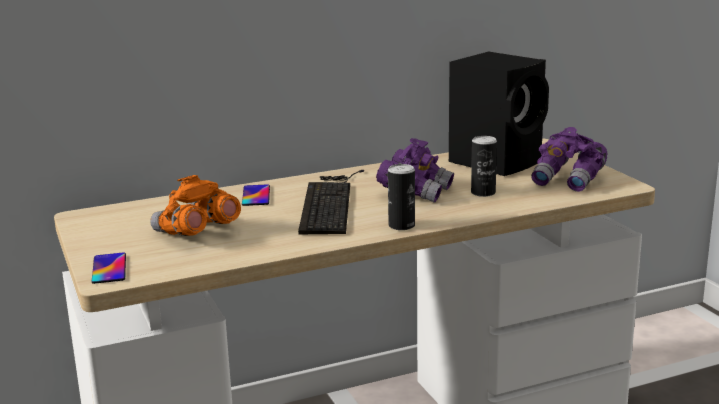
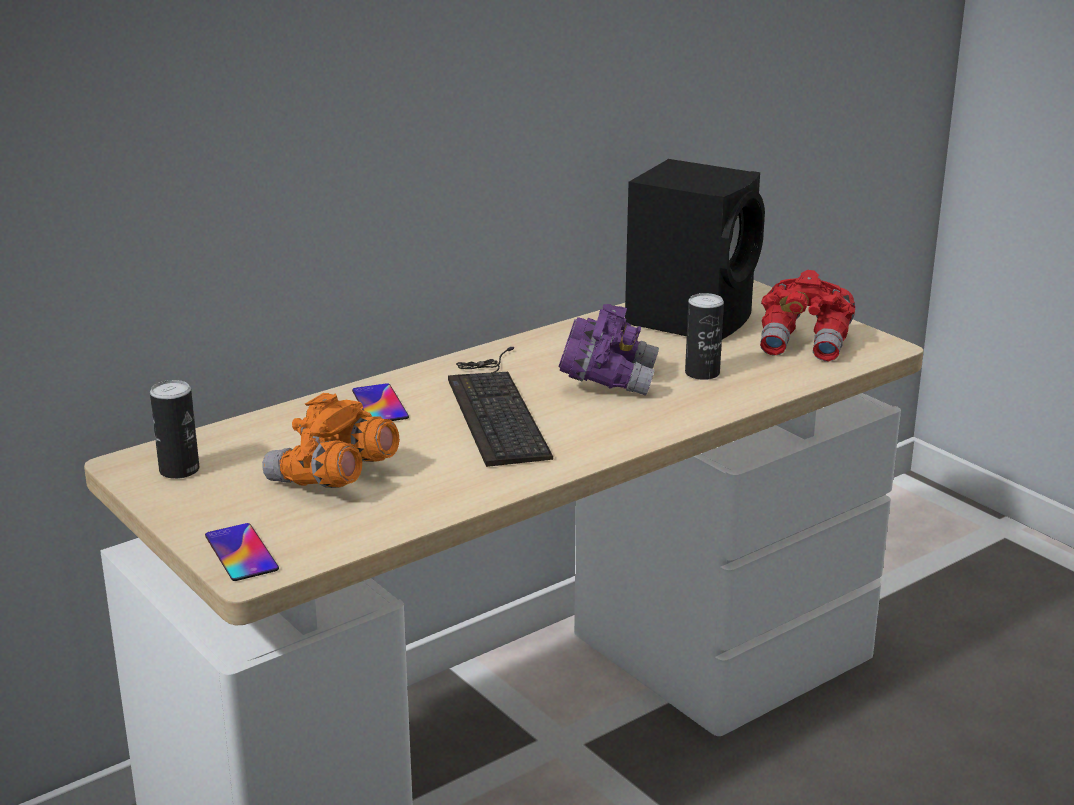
camera: 15 degrees left, 5 degrees up
can [388,164,415,230] -> can moved to [150,380,199,479]
purple binoculars [531,127,607,192] -> red binoculars [760,270,855,361]

